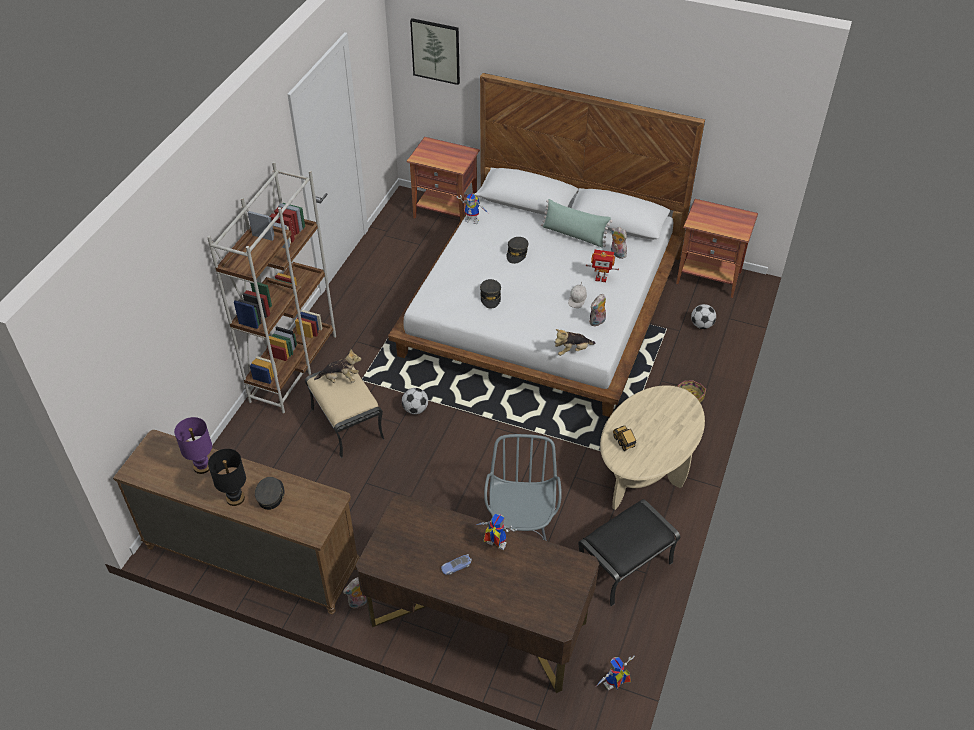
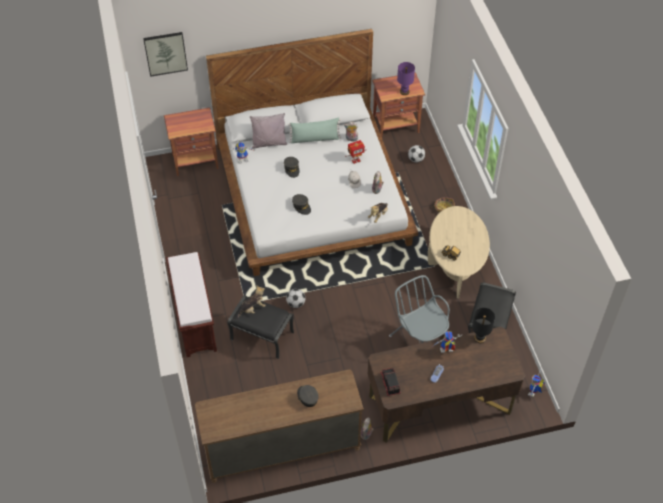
camera: 35 degrees left, 5 degrees up
purple table lamp [174,417,212,474] -> purple table lamp moved to [397,62,415,95]
brown bookcase [207,162,336,414] -> brown bench [166,252,217,357]
black table lamp [208,449,246,506] -> black table lamp moved to [472,308,495,343]
beige ottoman [305,367,384,458] -> black ottoman [227,295,294,359]
none -> purple pillow [250,113,287,149]
none -> toy truck [380,367,401,396]

